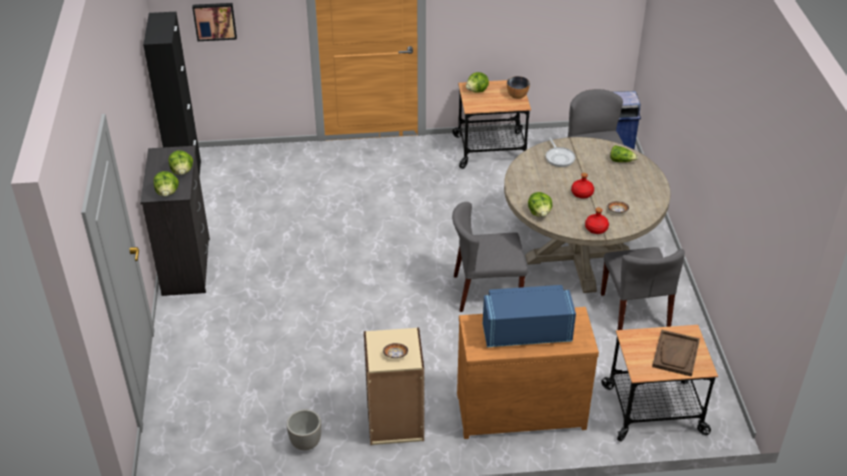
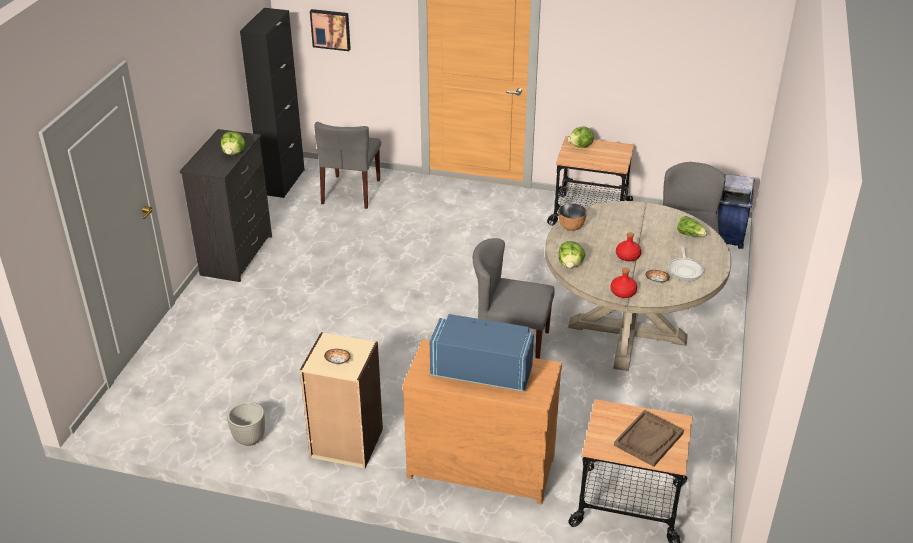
camera: 20 degrees right, 5 degrees down
lettuce [154,171,179,197] -> none
bowl [507,76,530,99] -> bowl moved to [558,203,587,231]
frying pan [546,138,575,167] -> frying pan moved to [668,246,704,281]
grey chair [601,247,685,330] -> grey chair moved to [314,122,381,209]

